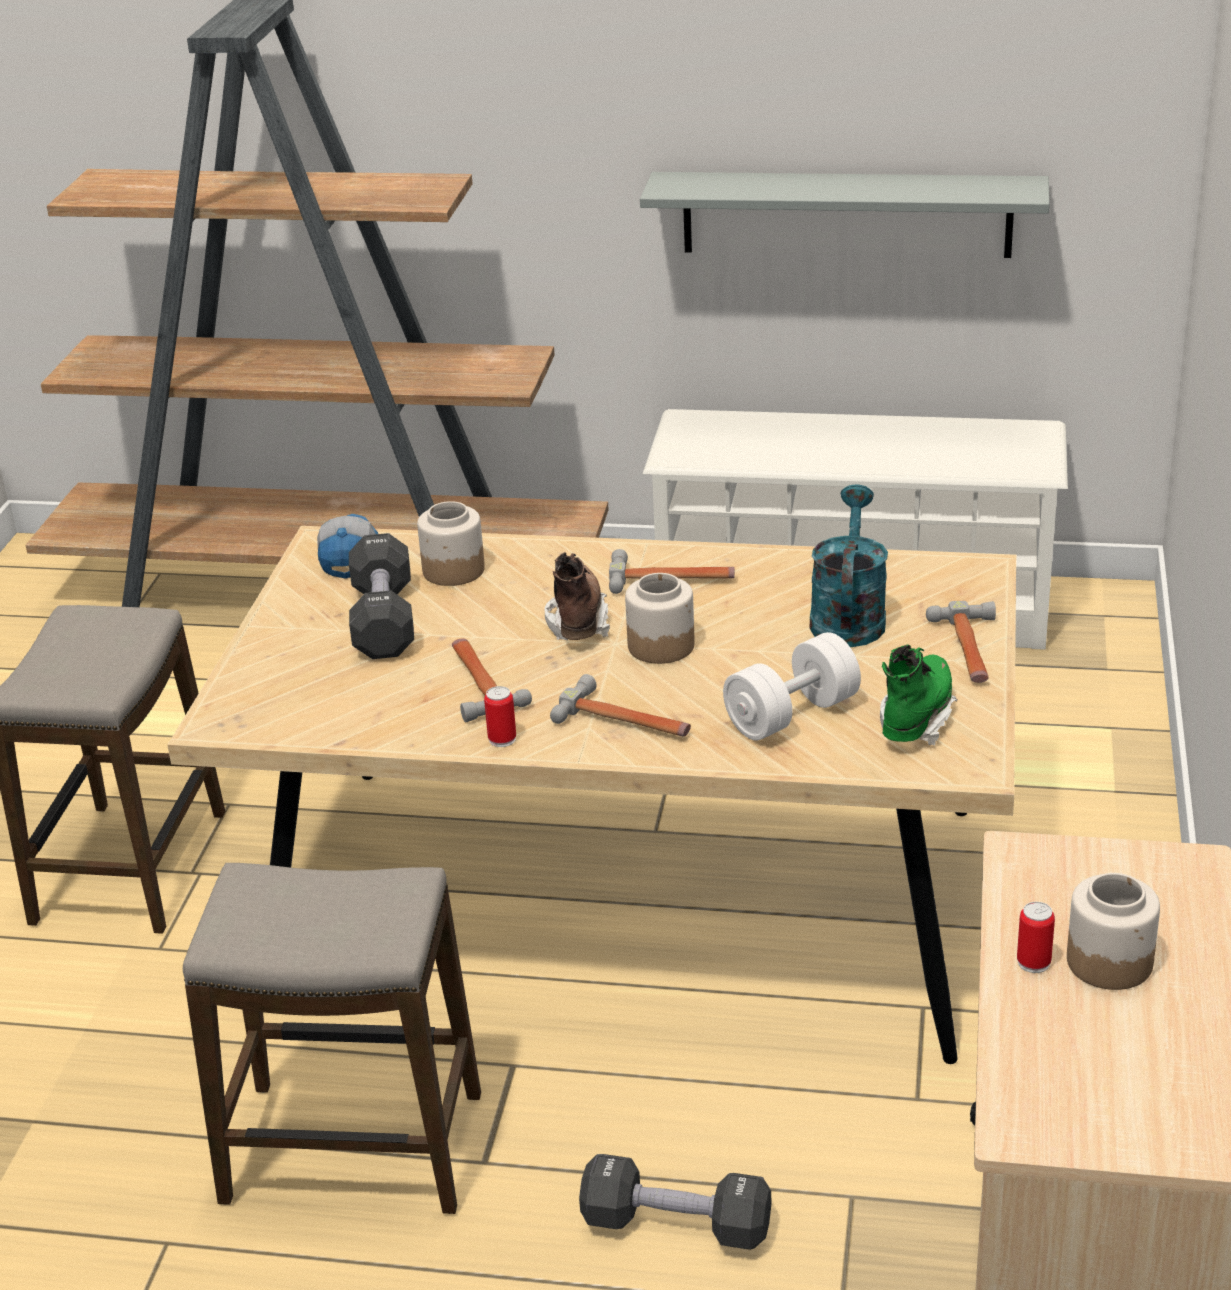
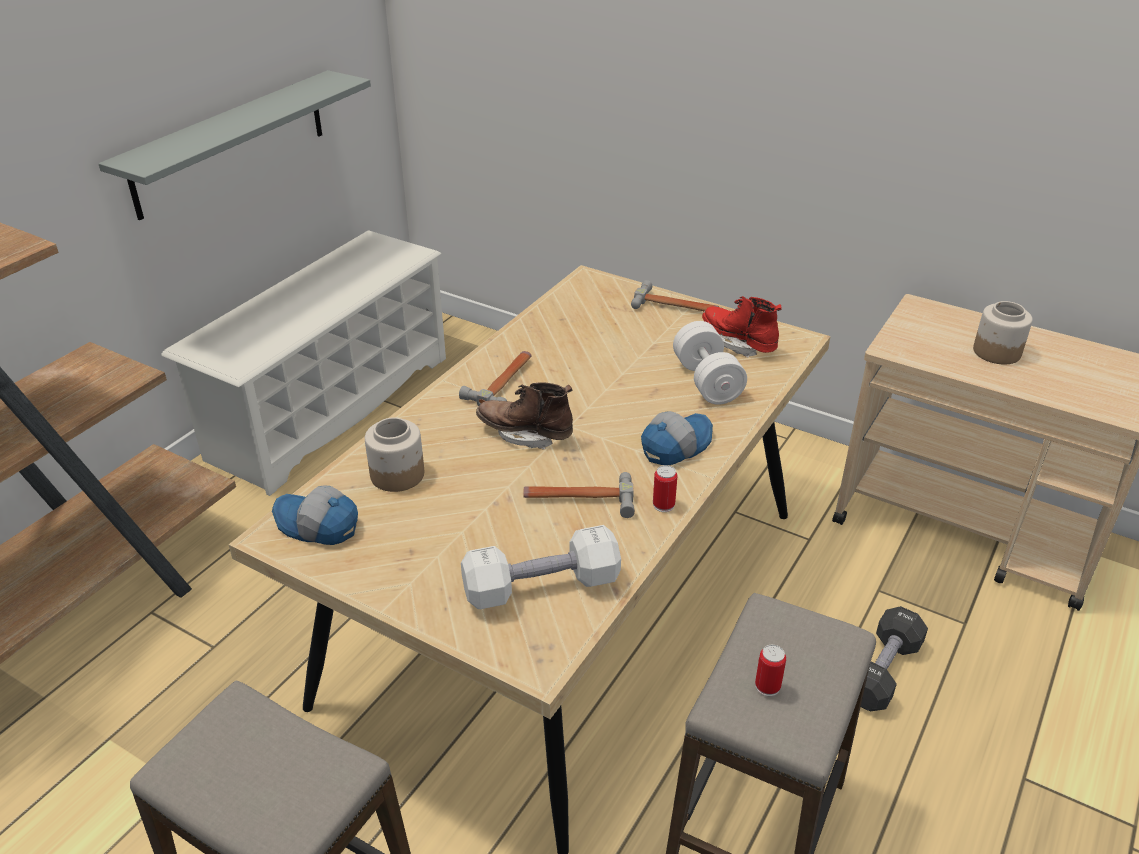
camera: 70 degrees left, 5 degrees up
black dumbbell [349,533,414,659] -> none
hammer [550,674,691,737] -> cap [641,411,713,465]
jar [625,573,695,664] -> none
turquoise watering can [810,484,888,647] -> none
green boot [880,644,957,745] -> red boot [702,296,782,358]
can [1017,902,1055,973] -> can moved to [755,645,786,696]
none -> white dumbbell [461,525,621,609]

